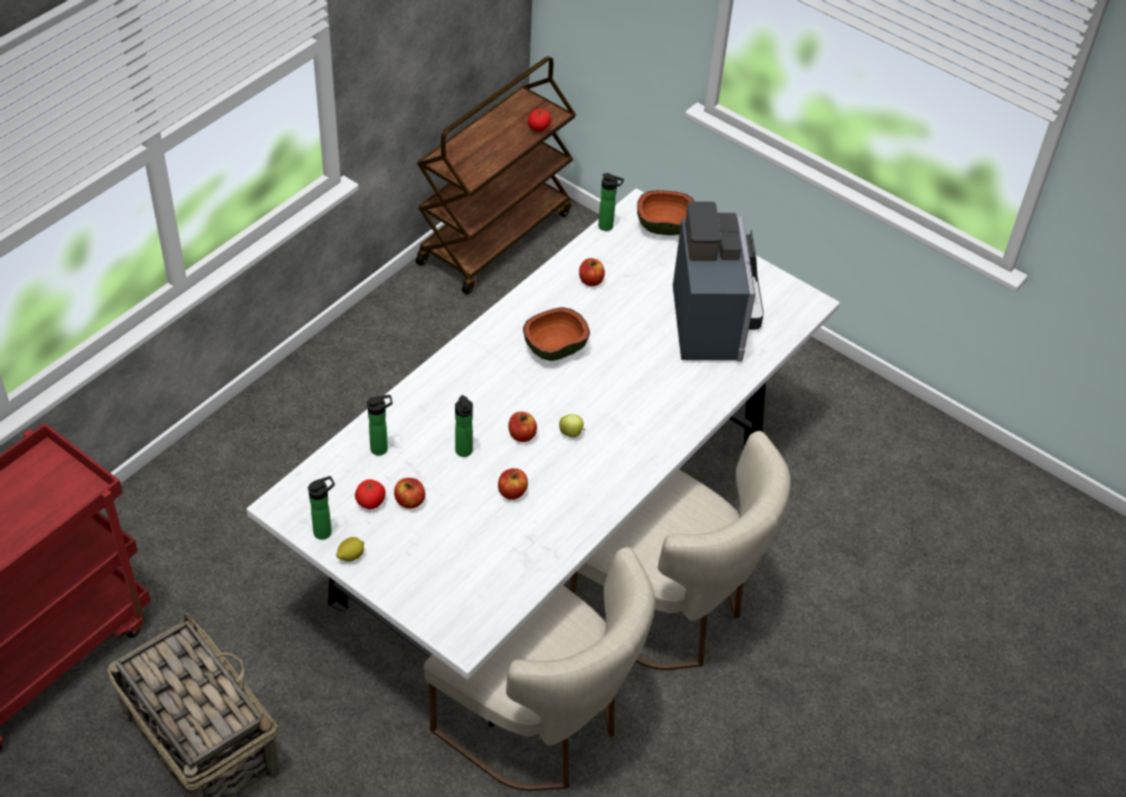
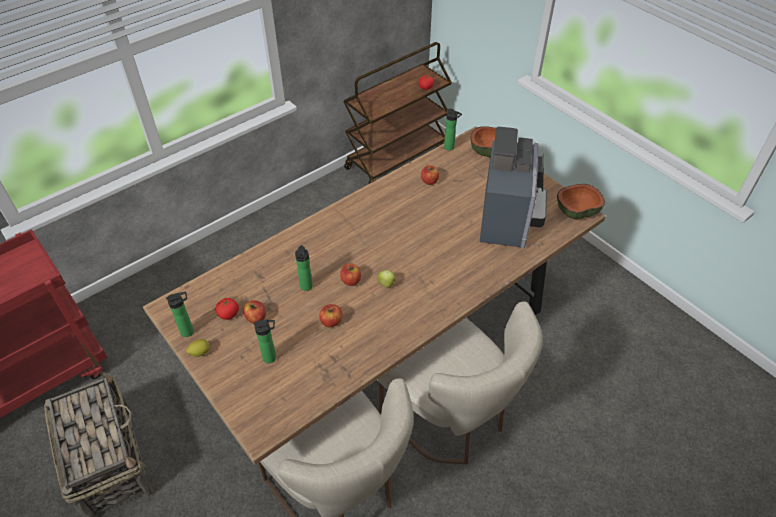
camera: 15 degrees right, 0 degrees up
white dining table [247,188,840,728] -> brown dining table [143,126,606,465]
bottle [367,395,393,456] -> bottle moved to [254,320,276,363]
bowl [523,307,590,361] -> bowl moved to [557,184,605,219]

